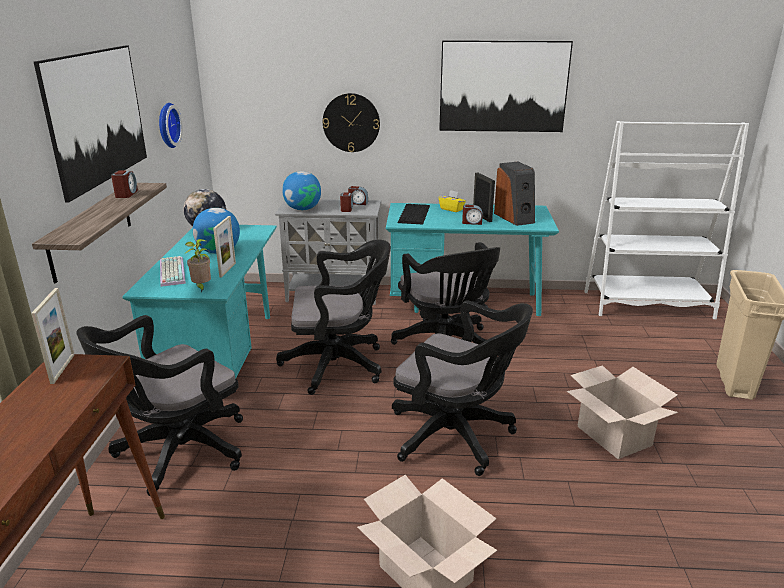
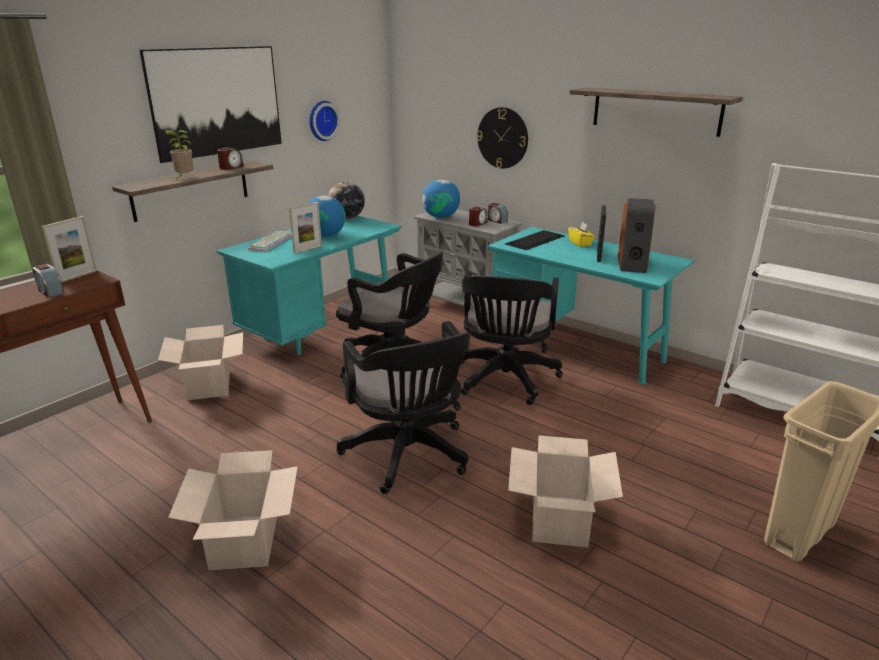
camera: 35 degrees right, 0 degrees up
black office chair [76,315,243,496] -> cardboard box [158,325,243,400]
potted plant [185,239,211,293] -> potted plant moved to [165,130,194,180]
picture [439,40,573,132] -> shelf [569,87,743,137]
alarm clock [462,205,483,225] -> alarm clock moved to [32,264,65,297]

